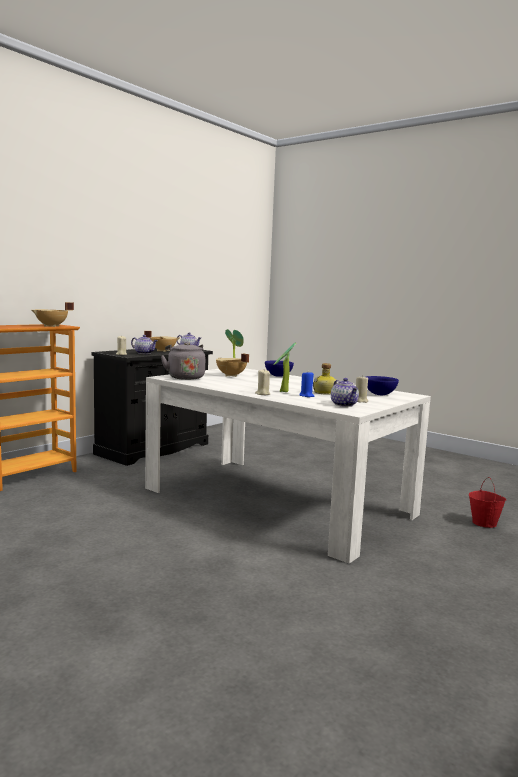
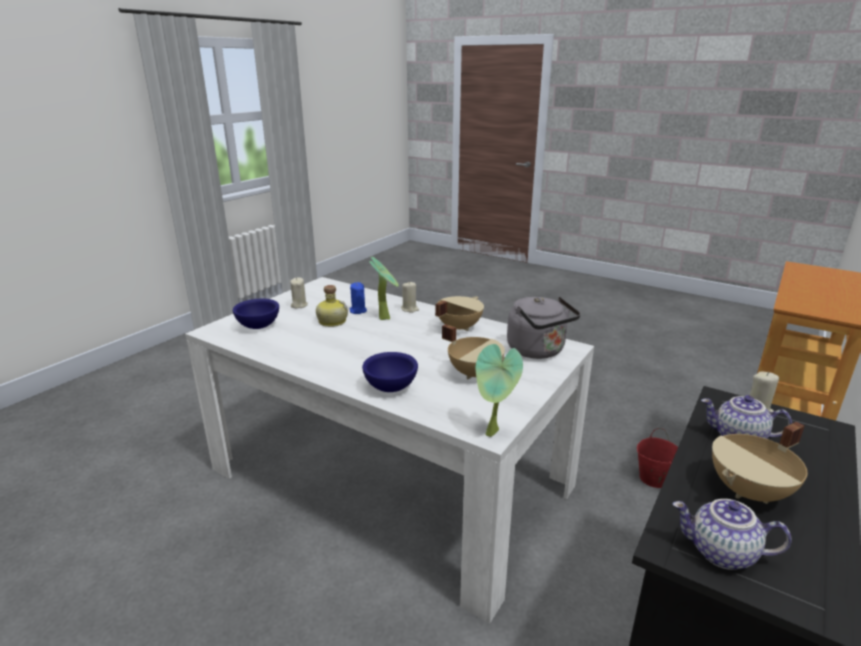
camera: 175 degrees right, 15 degrees up
beige cooking pot [32,302,74,327] -> beige cooking pot moved to [435,296,484,331]
teapot [331,378,359,407] -> none
red bucket [469,477,506,528] -> red bucket moved to [637,428,678,488]

